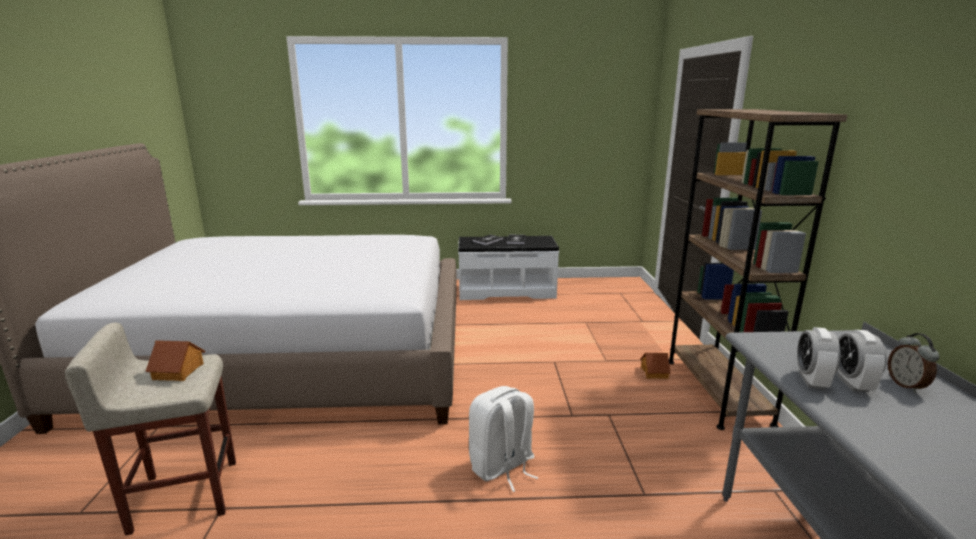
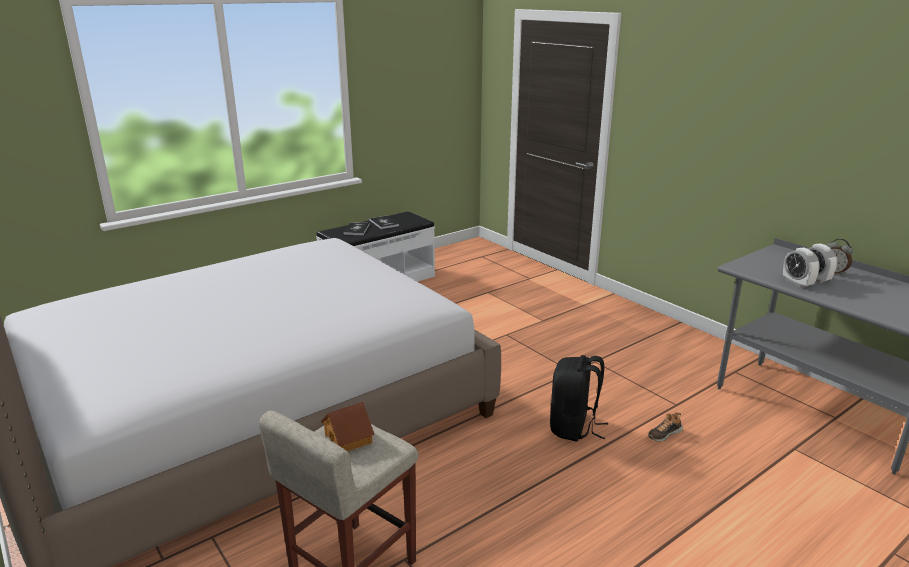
camera: 35 degrees left, 5 degrees up
white backpack [469,386,538,492] -> black backpack [550,355,608,441]
toy house [640,353,671,379] -> none
brown bookcase [669,109,847,430] -> none
none -> shoe [648,413,683,442]

